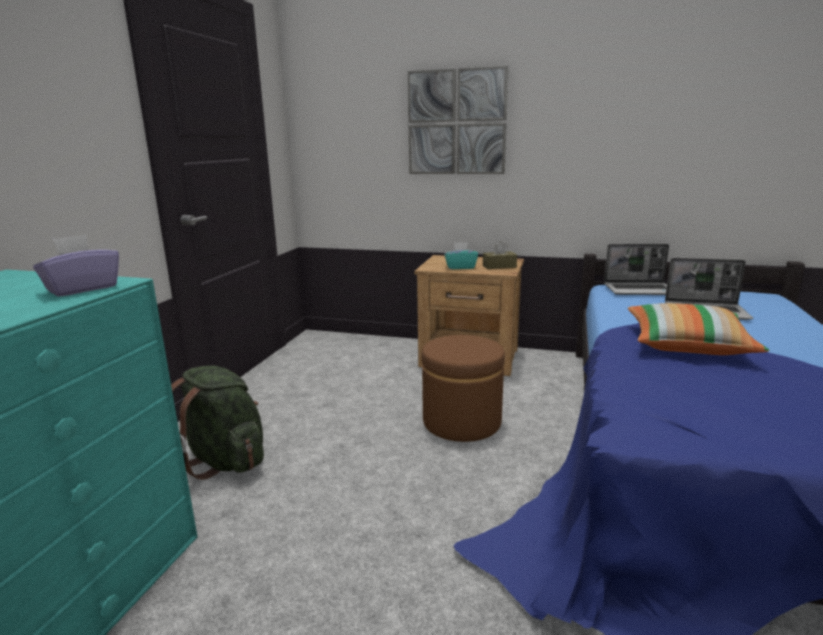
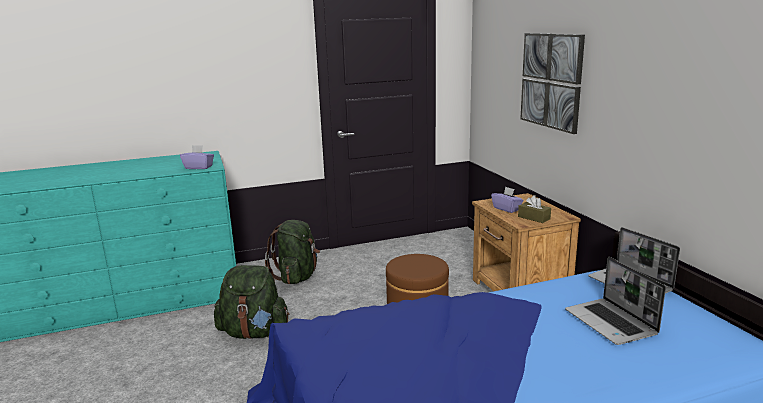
camera: 55 degrees right, 0 degrees up
turquoise tissue box [444,242,478,269] -> purple tissue box [491,187,524,213]
pillow [628,303,769,355] -> none
none -> green backpack [214,265,289,339]

